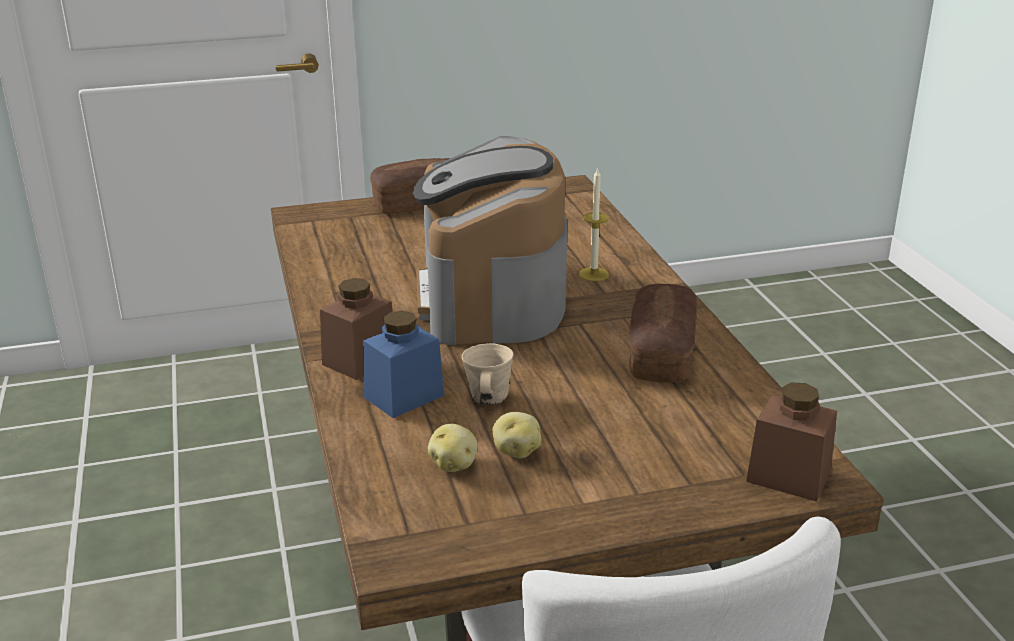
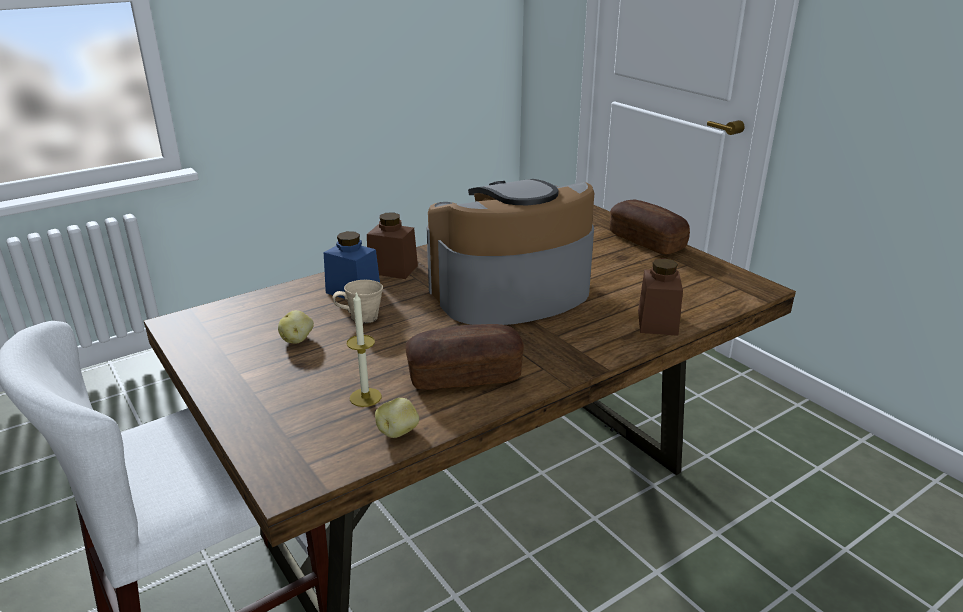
camera: 70 degrees right, 0 degrees up
potato [428,424,478,472] -> potato moved to [375,398,419,438]
candle [579,167,609,281] -> candle moved to [347,291,381,407]
brown jar [746,383,837,502] -> brown jar moved to [638,258,683,336]

